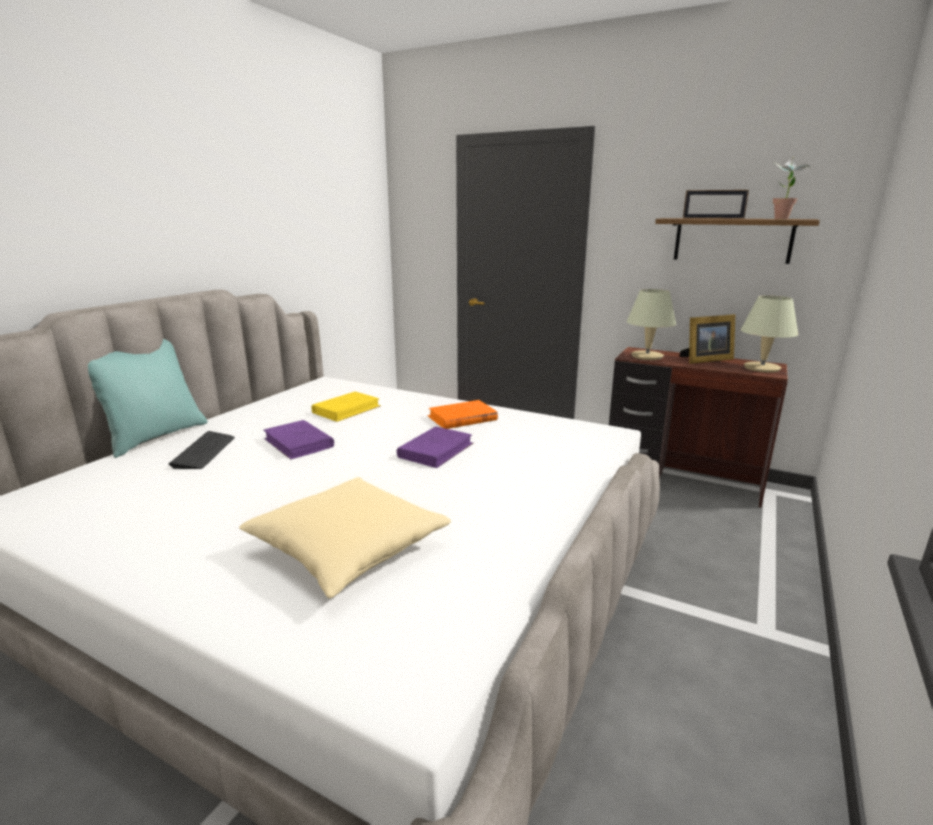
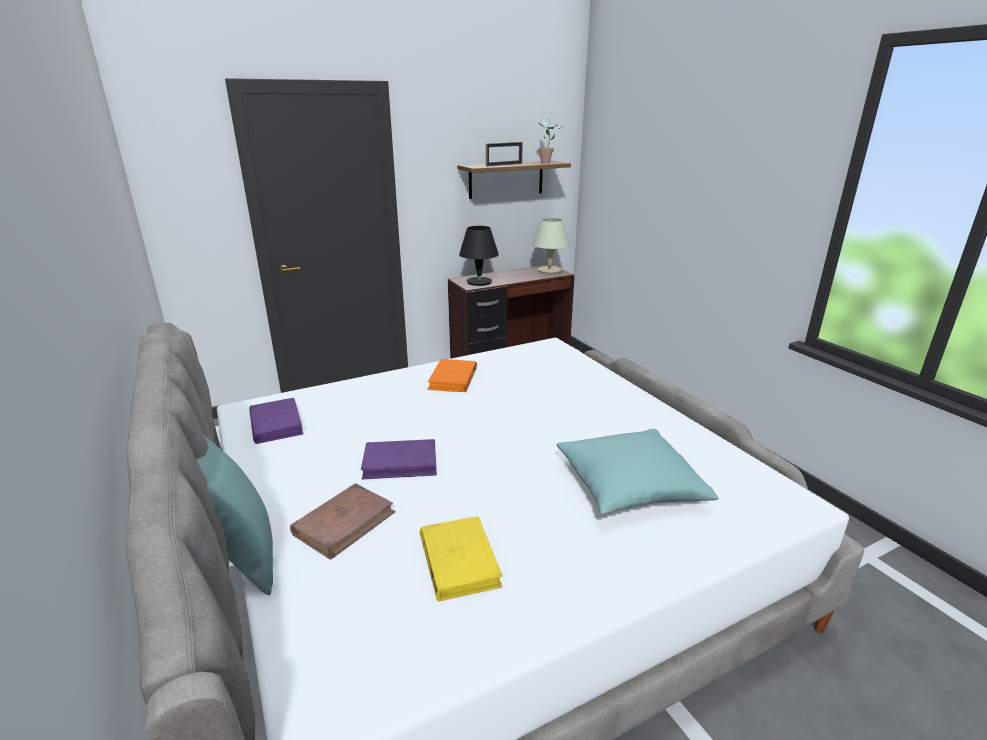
camera: 55 degrees left, 5 degrees up
keyboard [169,431,235,469] -> brown book [290,483,396,560]
beige pillow [239,477,451,599] -> turquoise pillow [556,429,719,514]
yellow book [311,392,381,422] -> yellow book moved to [420,516,503,601]
purple book [397,426,473,468] -> purple book moved to [249,398,303,444]
beige table lamp [627,289,676,360] -> black table lamp [459,226,499,286]
picture frame [679,314,735,364] -> none

